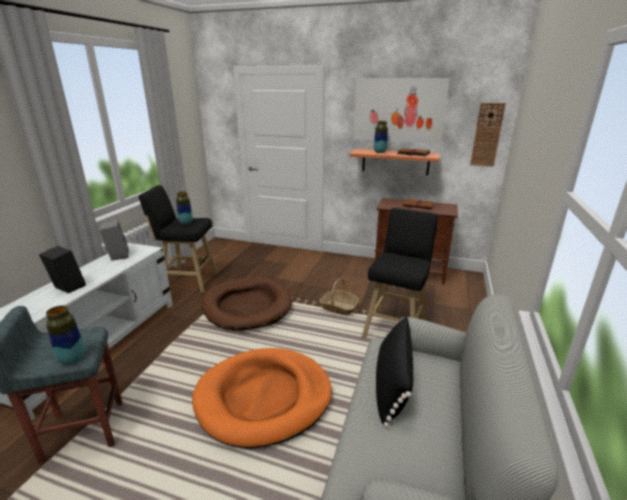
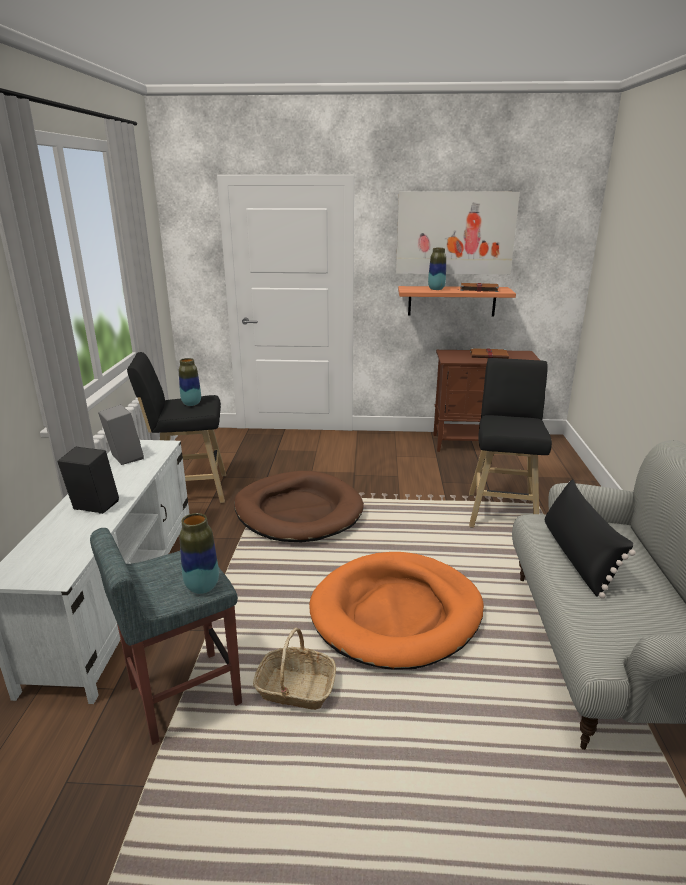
camera: 15 degrees left, 0 degrees up
basket [319,278,359,316] -> basket moved to [253,628,336,710]
wall clock [470,103,506,167] -> none

